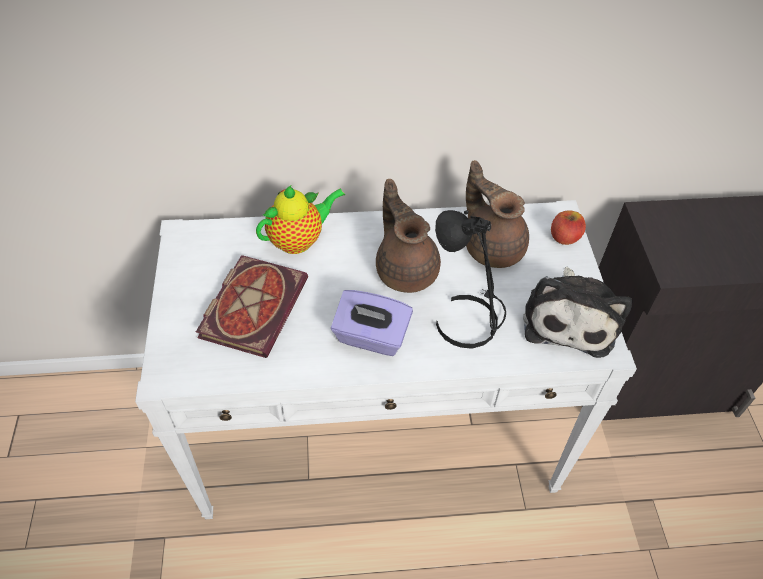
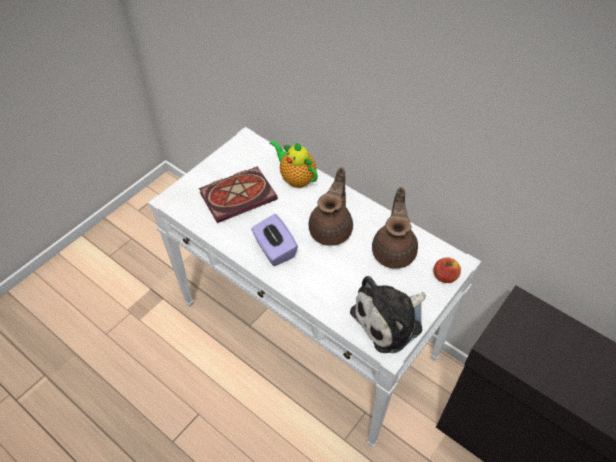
camera: 45 degrees right, 0 degrees up
teapot [256,185,345,254] -> teapot turned 150 degrees counterclockwise [269,140,318,188]
black table lamp [435,210,506,349] -> none

